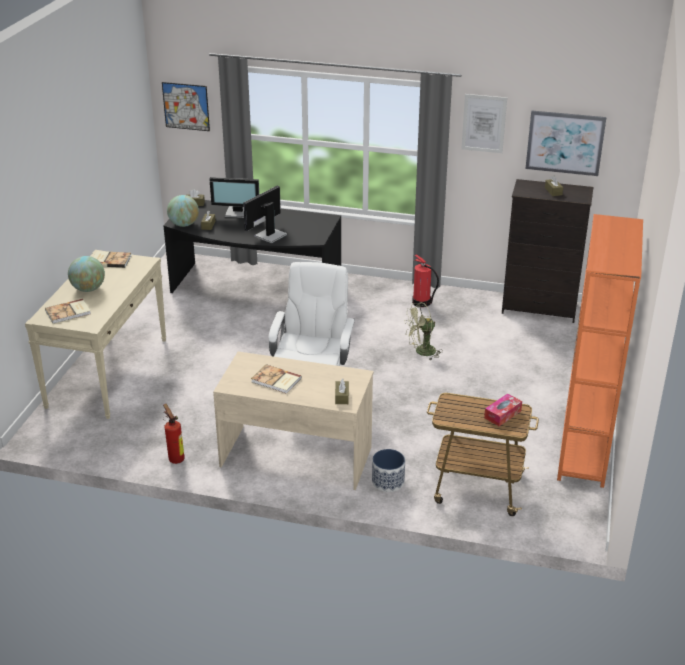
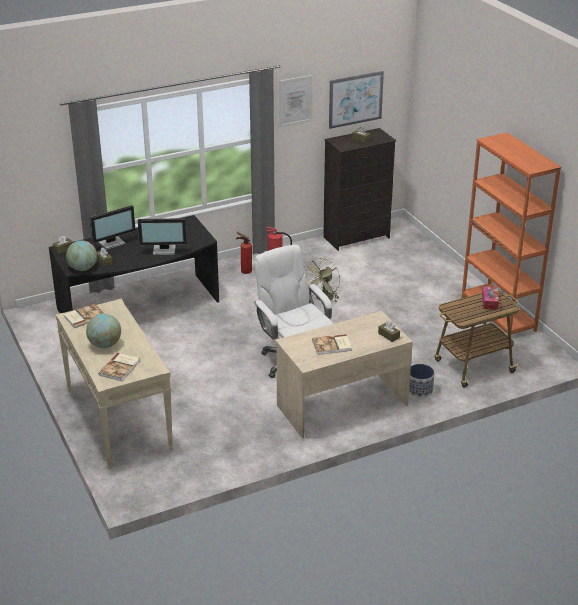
camera: 40 degrees left, 0 degrees up
picture [162,82,210,131] -> none
fire extinguisher [163,404,185,464] -> fire extinguisher moved to [236,232,252,274]
monitor [243,186,287,243] -> monitor turned 90 degrees counterclockwise [138,218,187,255]

